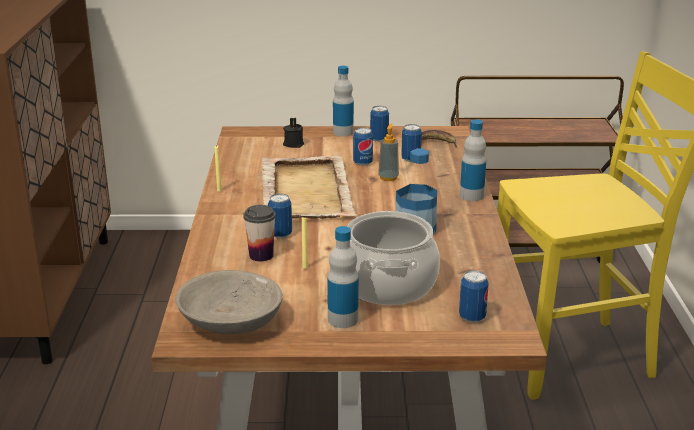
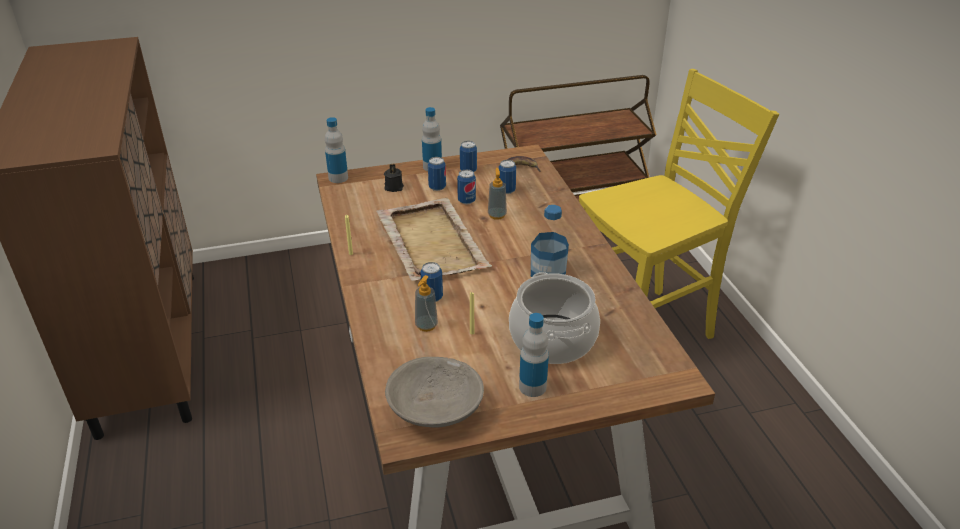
camera: 15 degrees left, 10 degrees up
cup [243,205,276,262] -> soap dispenser [415,275,438,332]
can [459,270,489,322] -> can moved to [428,157,446,191]
bottle [460,119,486,201] -> bottle moved to [325,117,348,183]

